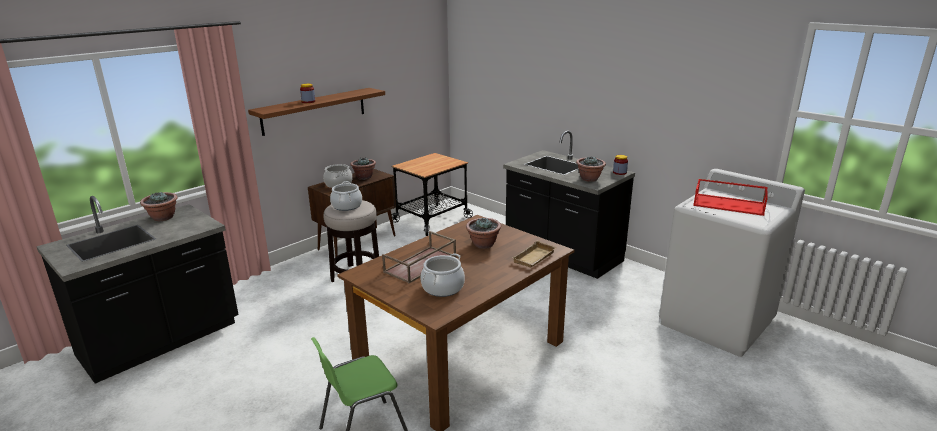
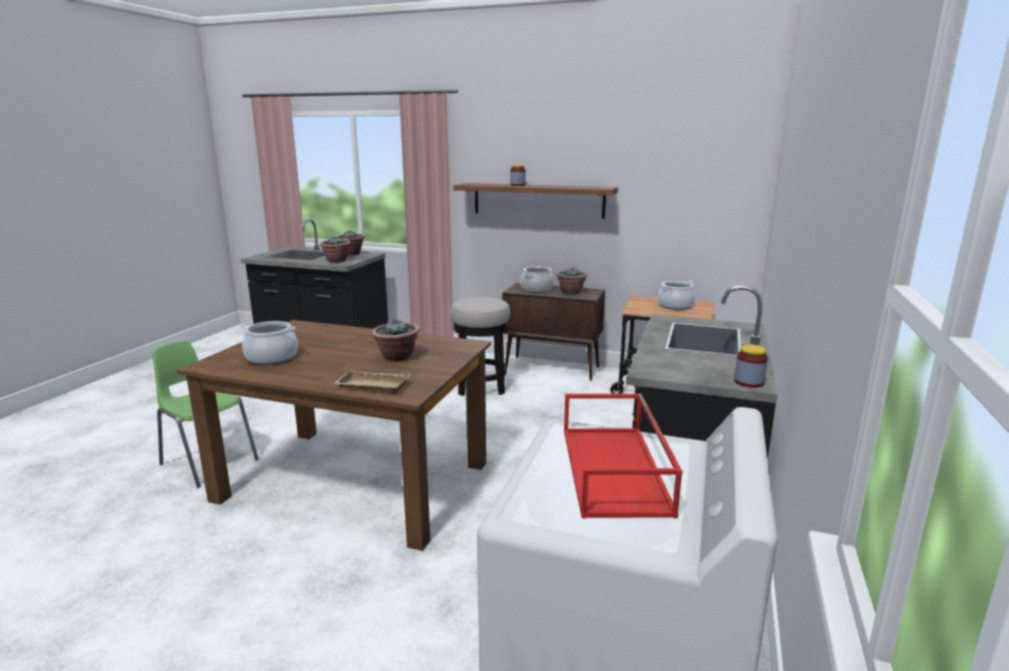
camera: 65 degrees right, 5 degrees down
cooking pot [330,181,362,211] -> cooking pot moved to [658,281,695,310]
brown tray [382,231,456,284] -> none
potted plant [576,156,606,182] -> potted plant moved to [319,237,351,263]

